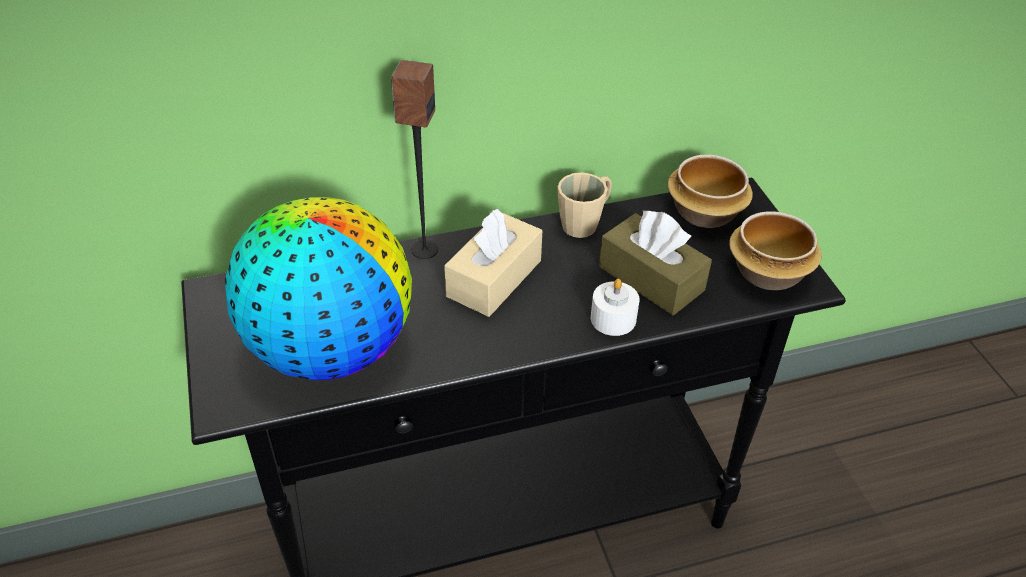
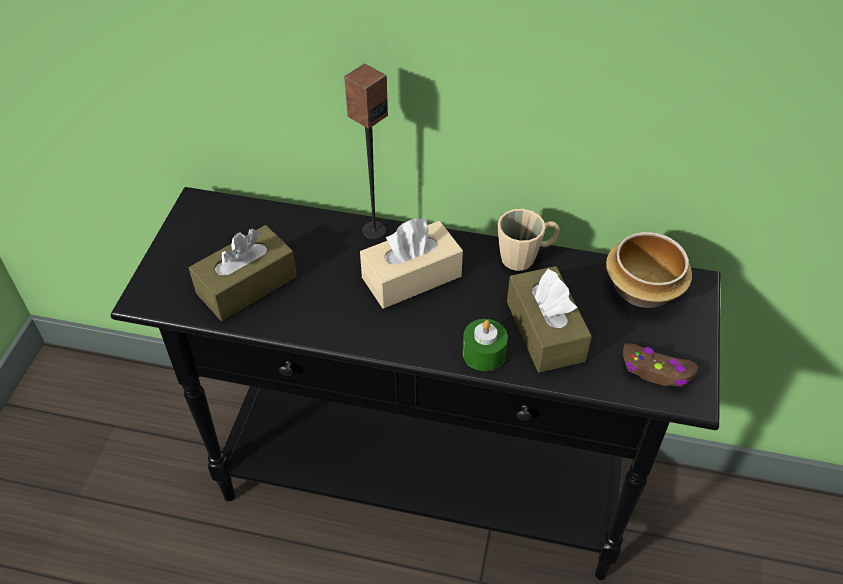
camera: 30 degrees right, 5 degrees up
globe [225,197,412,380] -> brown tissue box [189,225,297,321]
white candle [591,279,640,336] -> green candle [462,319,508,371]
bowl [729,211,822,290] -> brown game controller [623,343,698,387]

